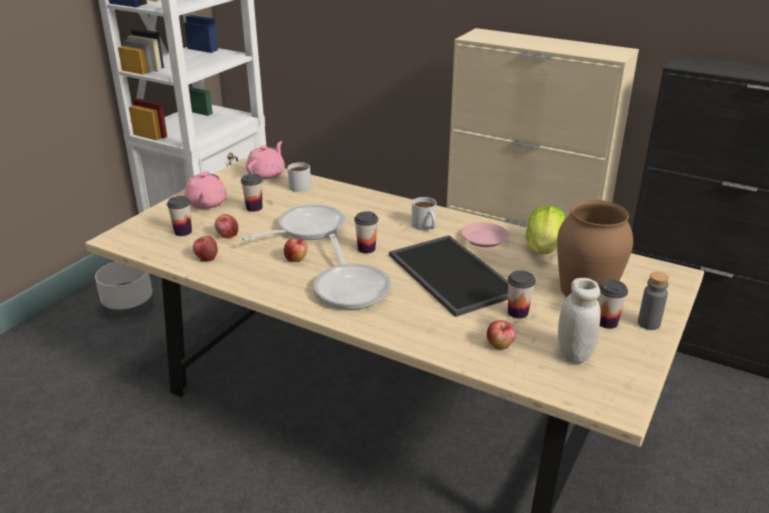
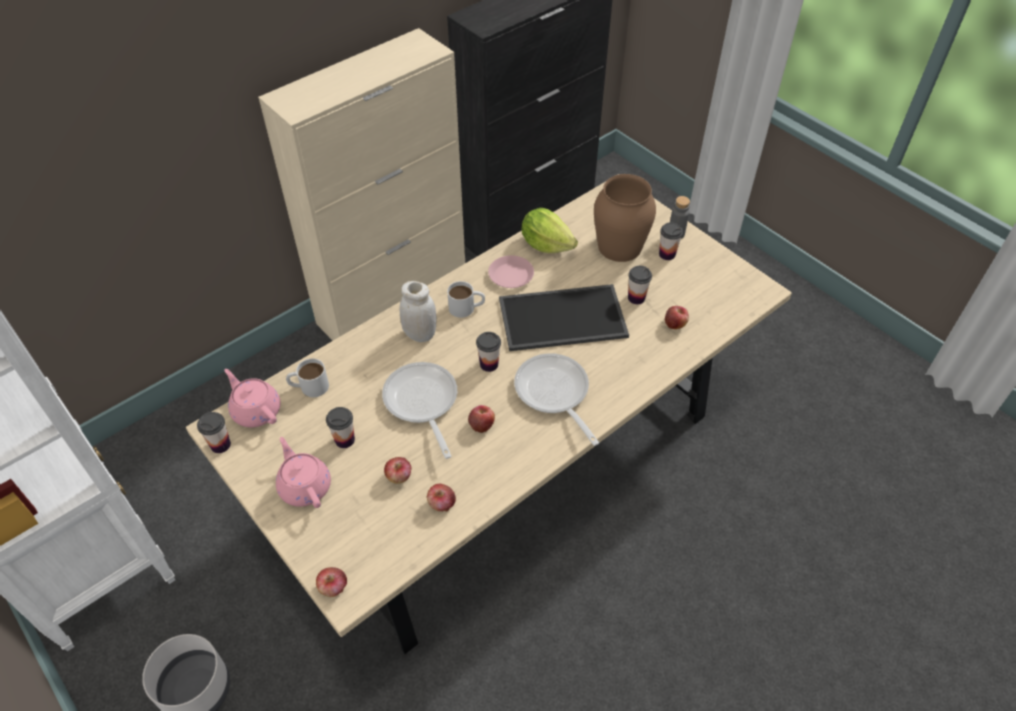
camera: 70 degrees left, 20 degrees up
cup [167,196,192,236] -> cup moved to [197,412,231,453]
pink teapot [184,171,227,209] -> pink teapot turned 135 degrees counterclockwise [276,437,331,508]
frying pan [314,234,391,309] -> frying pan turned 120 degrees counterclockwise [514,353,599,446]
white jar [558,278,601,363] -> white jar moved to [400,281,437,342]
none -> apple [316,567,347,597]

